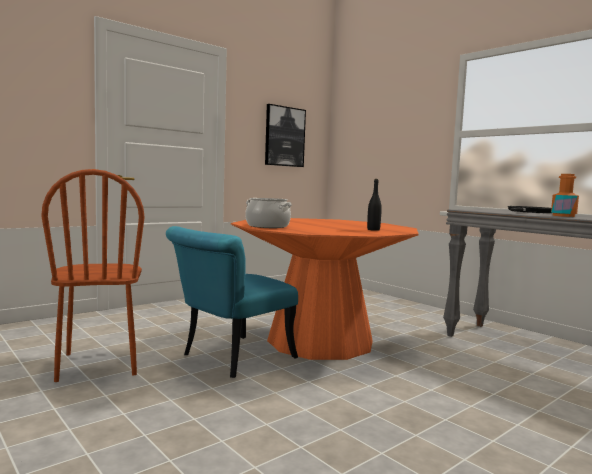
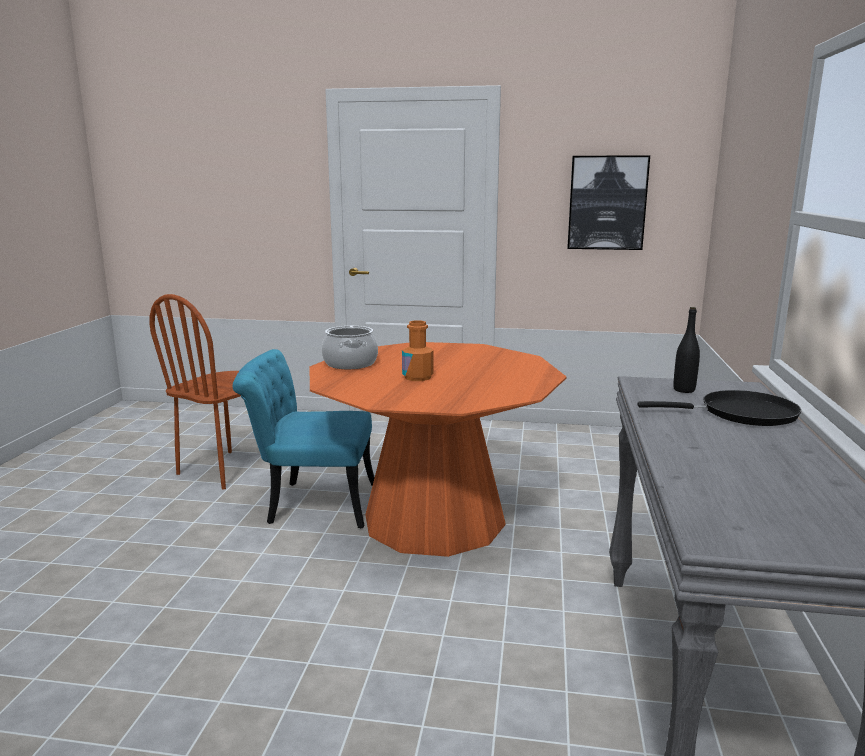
camera: 50 degrees right, 10 degrees up
black bottle [367,179,382,231] -> black bottle moved to [674,307,700,393]
orange bottle [551,174,579,217] -> orange bottle moved to [402,320,434,381]

